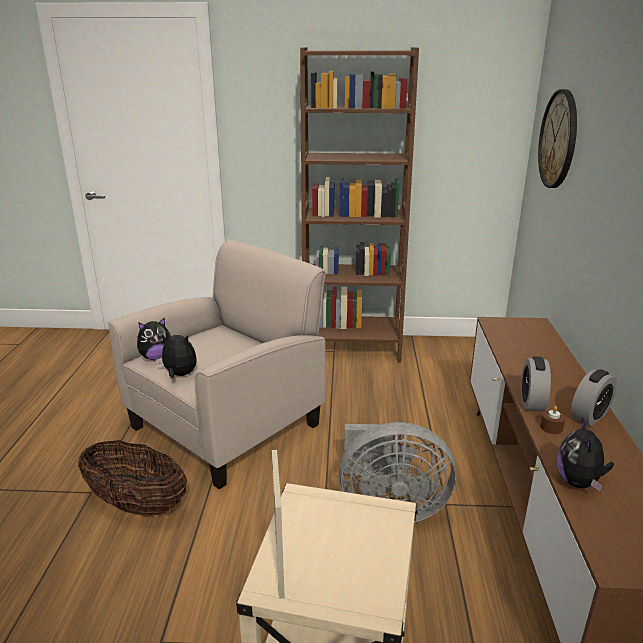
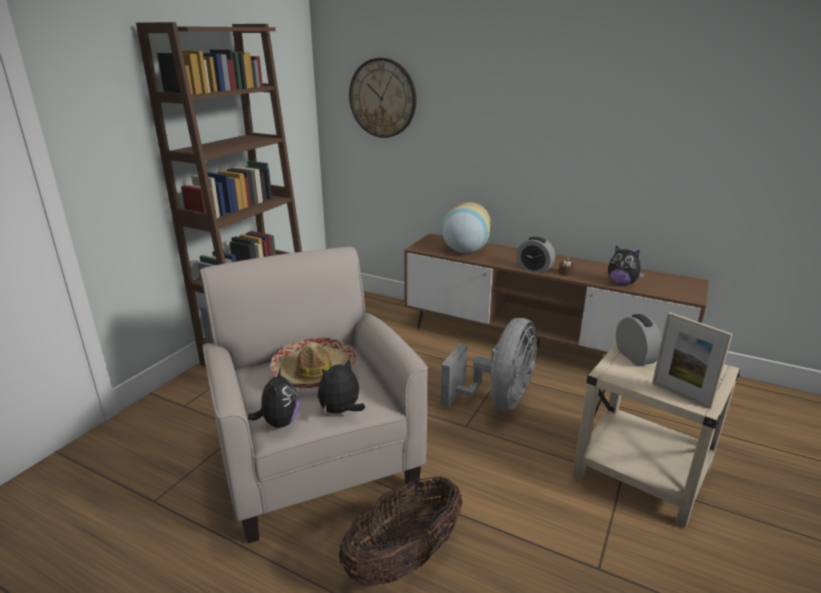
camera: 65 degrees left, 0 degrees up
picture frame [272,450,285,599] -> picture frame turned 150 degrees counterclockwise [652,312,733,409]
alarm clock [571,369,617,426] -> alarm clock moved to [616,314,662,366]
none -> hat [270,337,357,388]
none -> vase [442,202,491,253]

